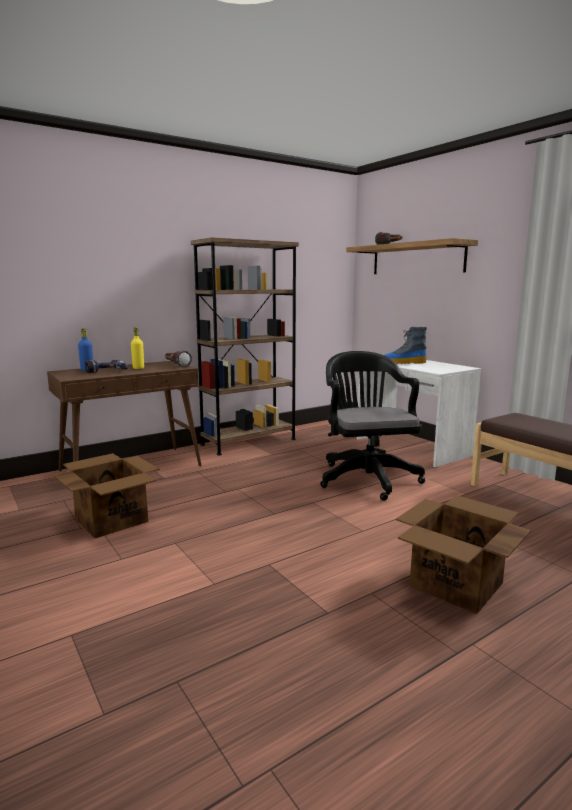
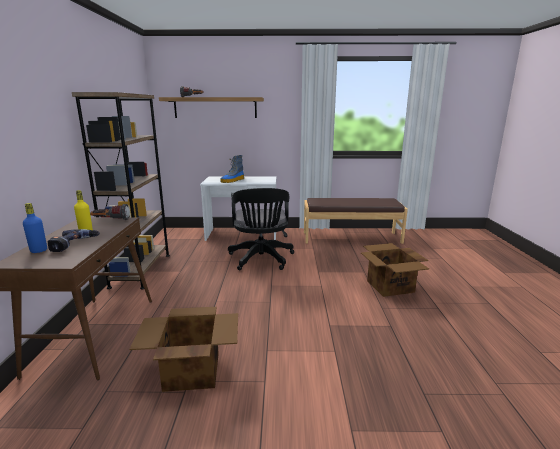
camera: 55 degrees left, 5 degrees up
black office chair [320,351,425,501] -> black office chair turned 120 degrees counterclockwise [228,188,294,270]

